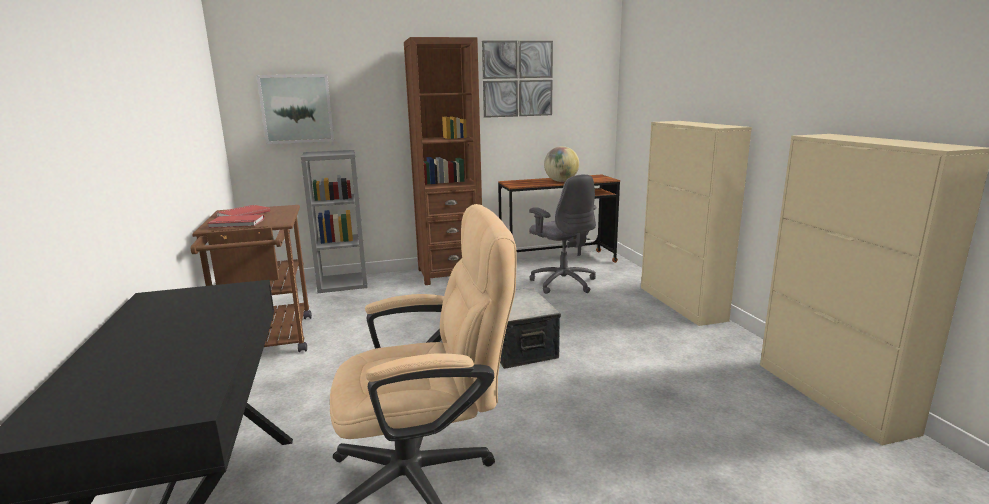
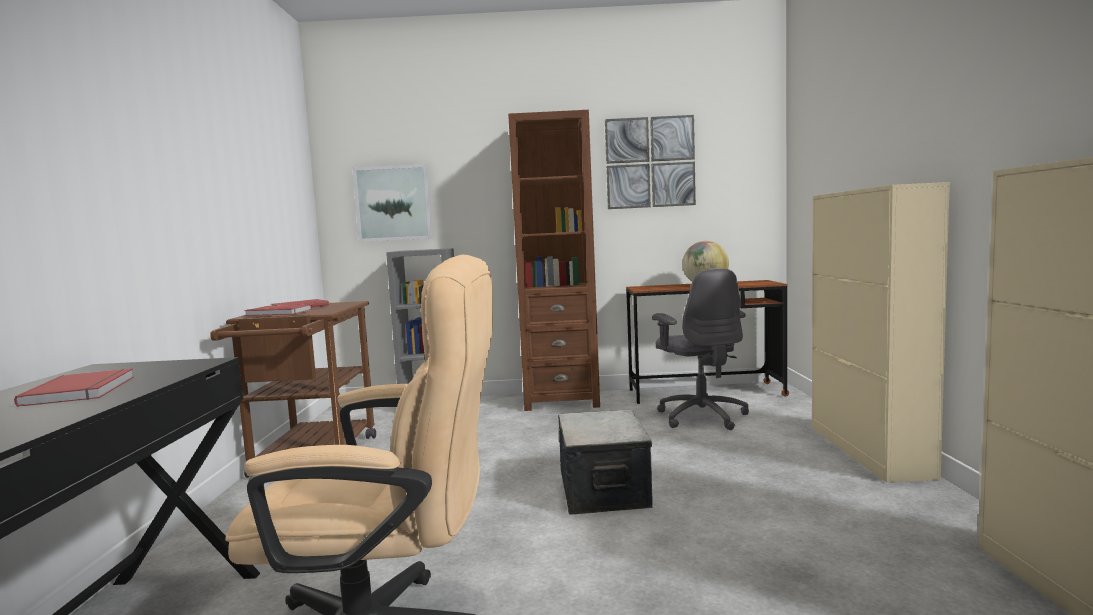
camera: 15 degrees right, 10 degrees down
none -> red book [14,368,134,407]

